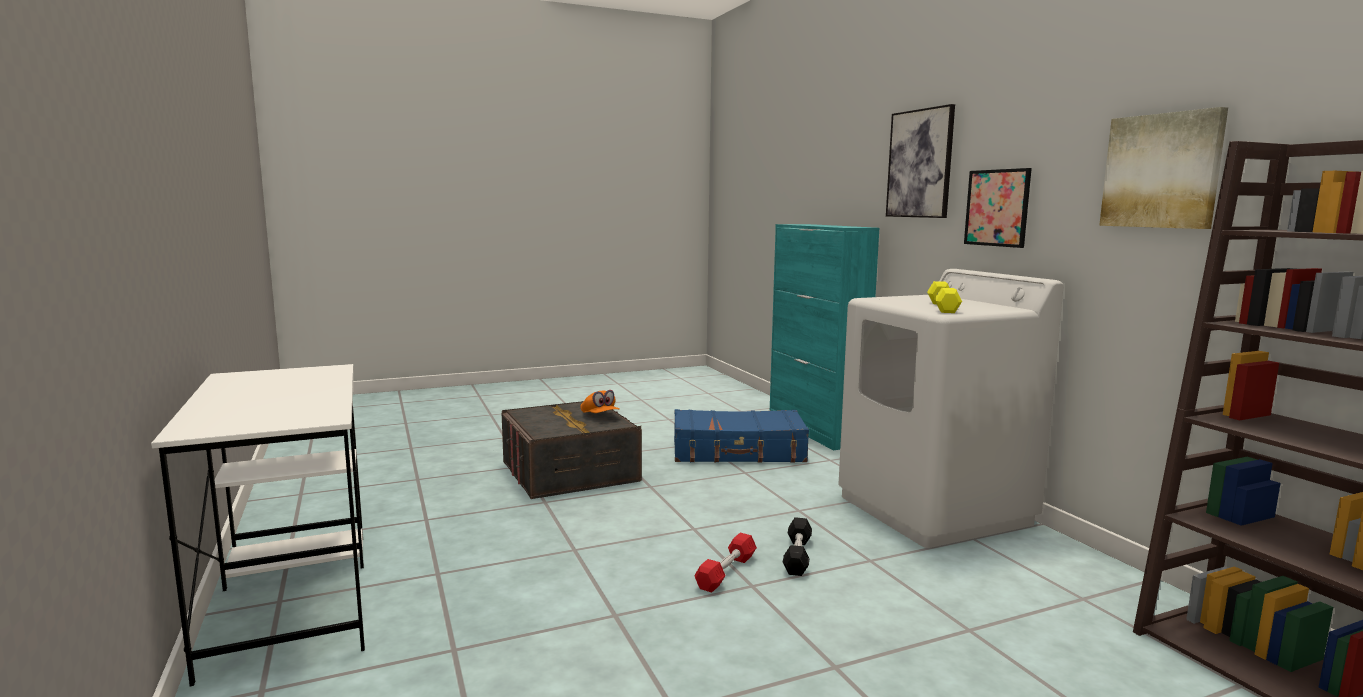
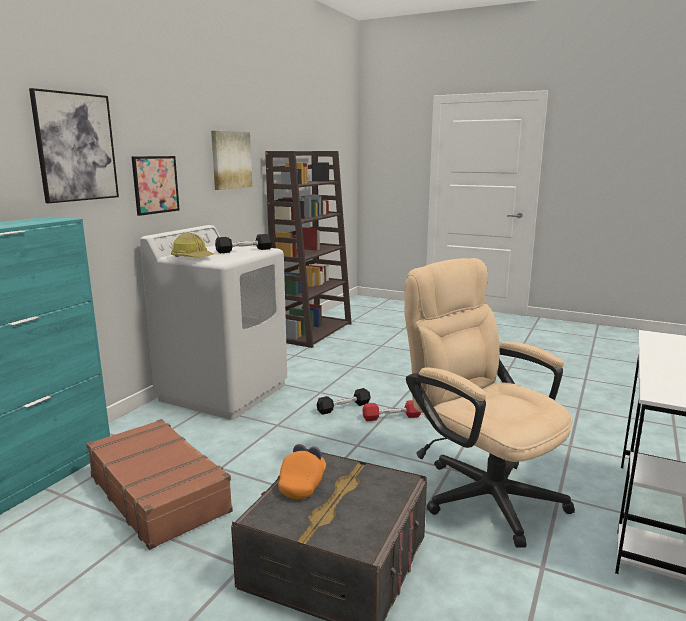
camera: 130 degrees left, 5 degrees up
blue suitcase [674,409,809,463] -> brown suitcase [86,419,233,550]
yellow dumbbell [927,281,962,313] -> black dumbbell [215,234,272,253]
none -> hard hat [171,233,214,257]
none -> beige office chair [404,258,575,548]

